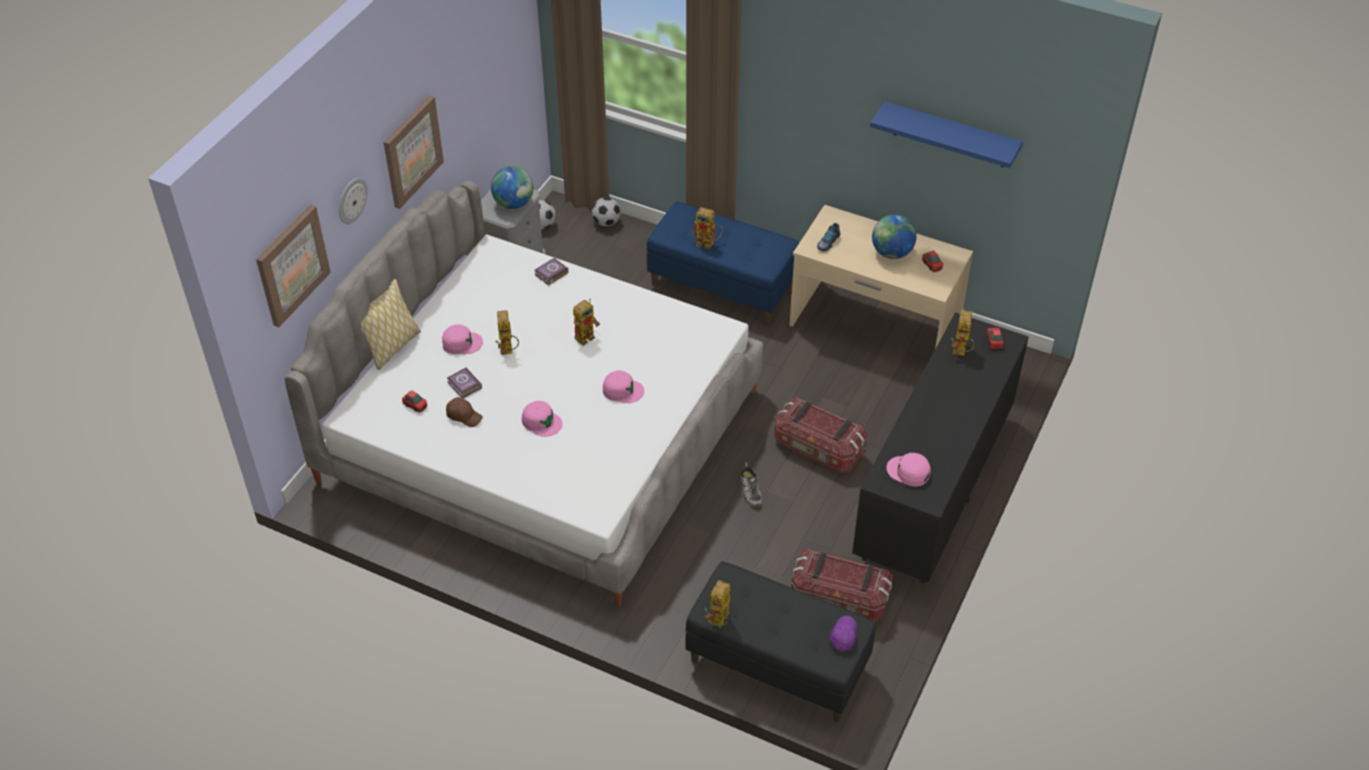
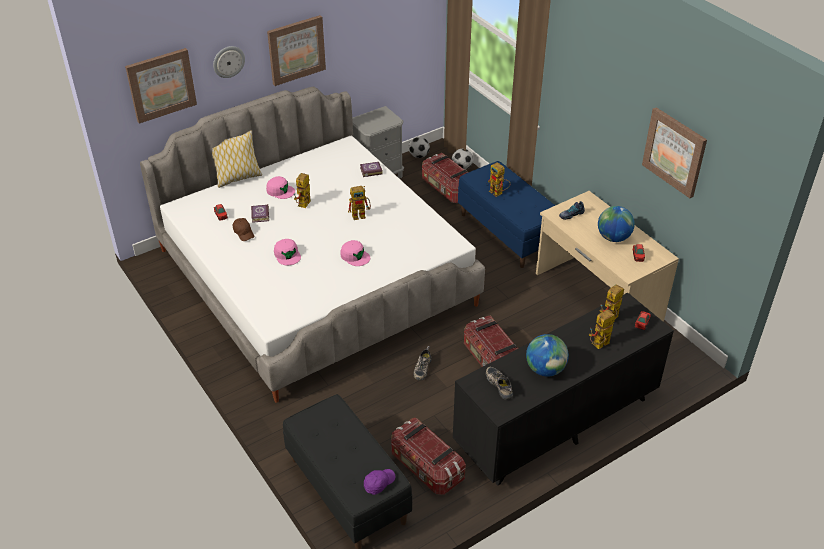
camera: 30 degrees right, 5 degrees down
globe [491,166,533,209] -> globe moved to [526,334,569,377]
toy robot [704,580,730,628] -> toy robot moved to [589,310,615,349]
blue shelf [870,101,1023,168] -> picture [642,107,707,198]
pink cap [886,453,931,487] -> shoe [486,367,513,399]
none -> storage box [422,153,468,204]

